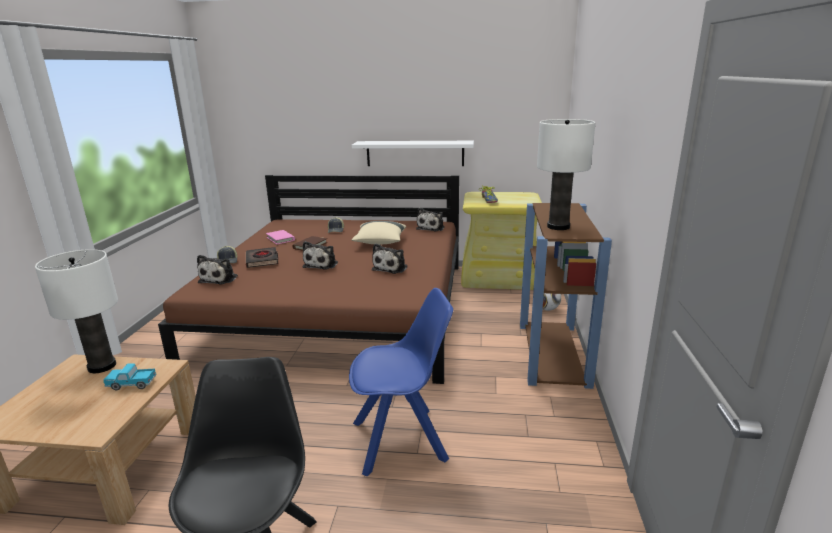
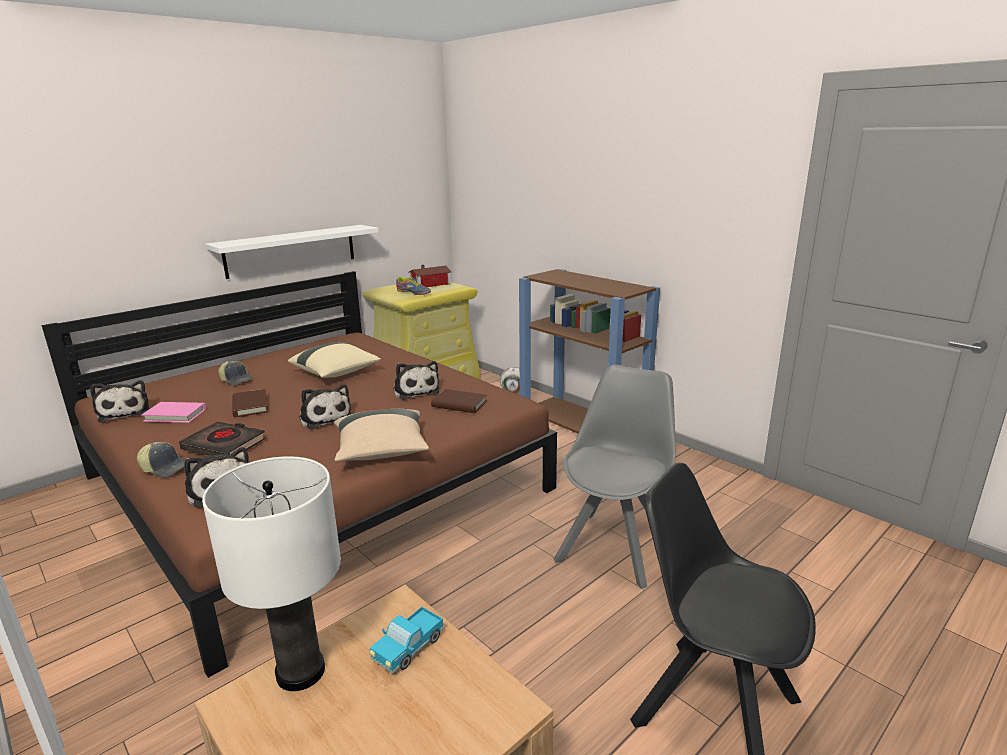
camera: 50 degrees left, 0 degrees up
blue chair [349,288,453,477] -> grey chair [554,365,676,589]
plush toy [416,208,445,231] -> plush toy moved to [90,380,150,423]
white table lamp [537,119,595,230] -> none
none -> beige pillow [334,409,429,462]
none -> toy house [409,265,451,287]
none -> brown book [431,389,487,413]

